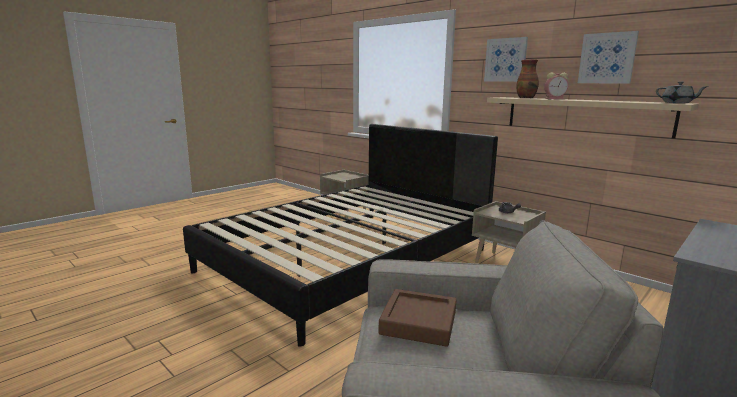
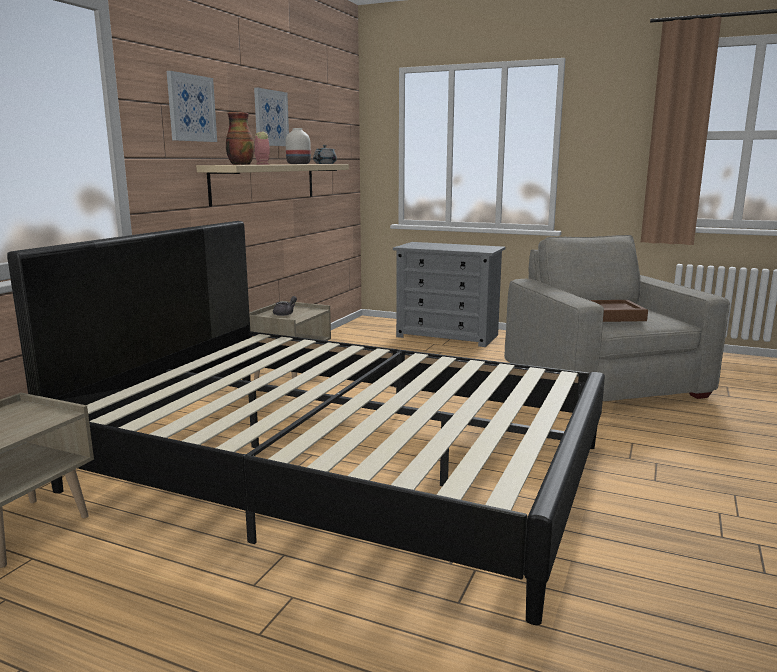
camera: 110 degrees left, 0 degrees up
none -> white vase [285,128,311,164]

